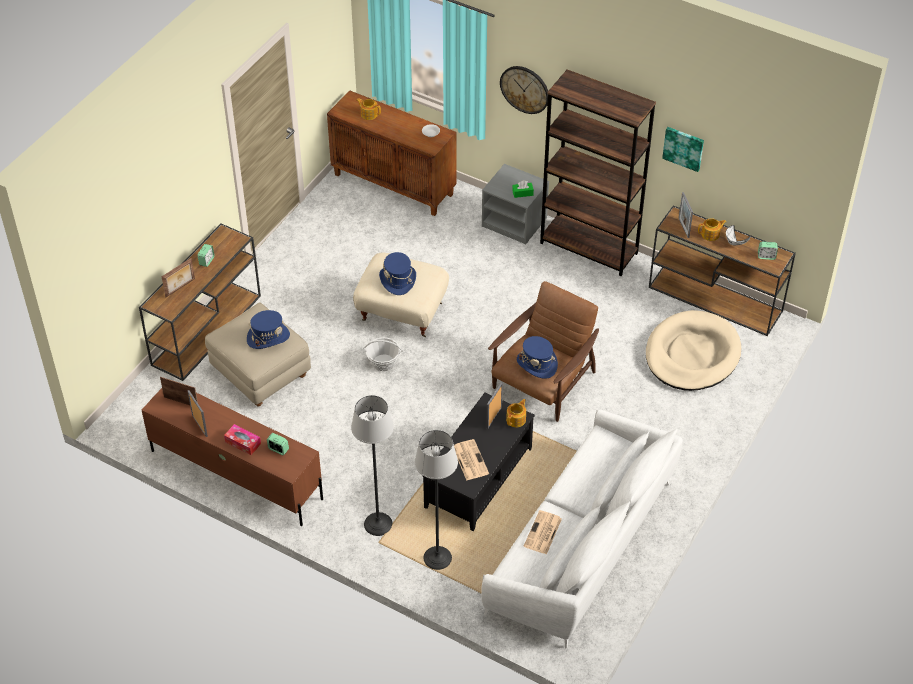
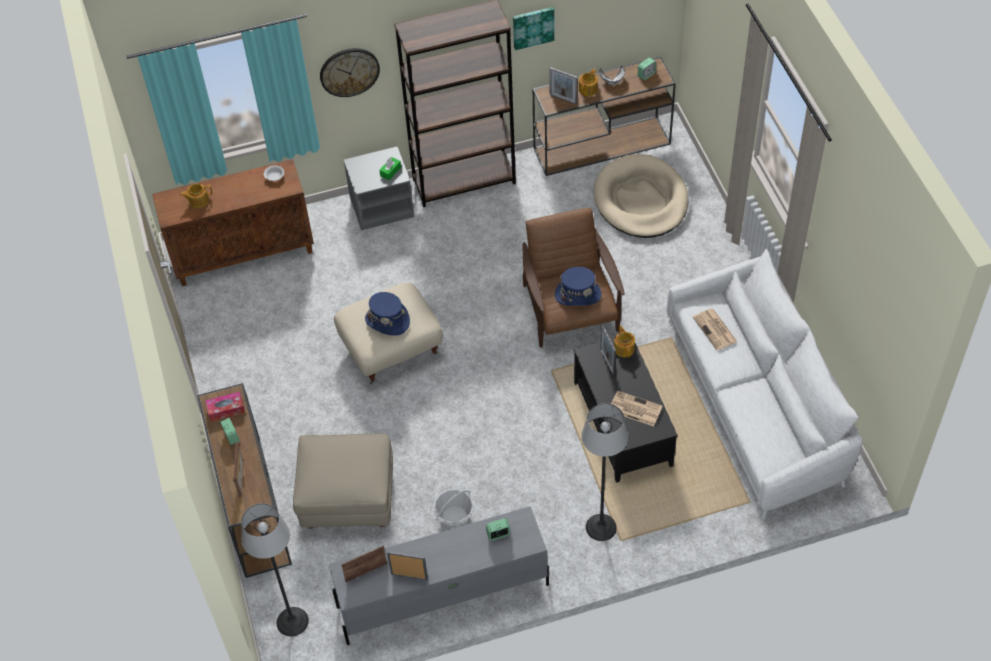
camera: 45 degrees left, 5 degrees up
brown tv stand [142,388,323,526] -> grey tv stand [329,506,549,645]
tissue box [224,424,261,455] -> tissue box moved to [205,392,245,421]
blue hat [247,310,290,349] -> none
basket [363,337,403,371] -> basket moved to [433,489,473,529]
floor lamp [415,430,458,570] -> floor lamp moved to [241,503,309,636]
newspaper [524,510,562,555] -> newspaper moved to [693,309,737,350]

